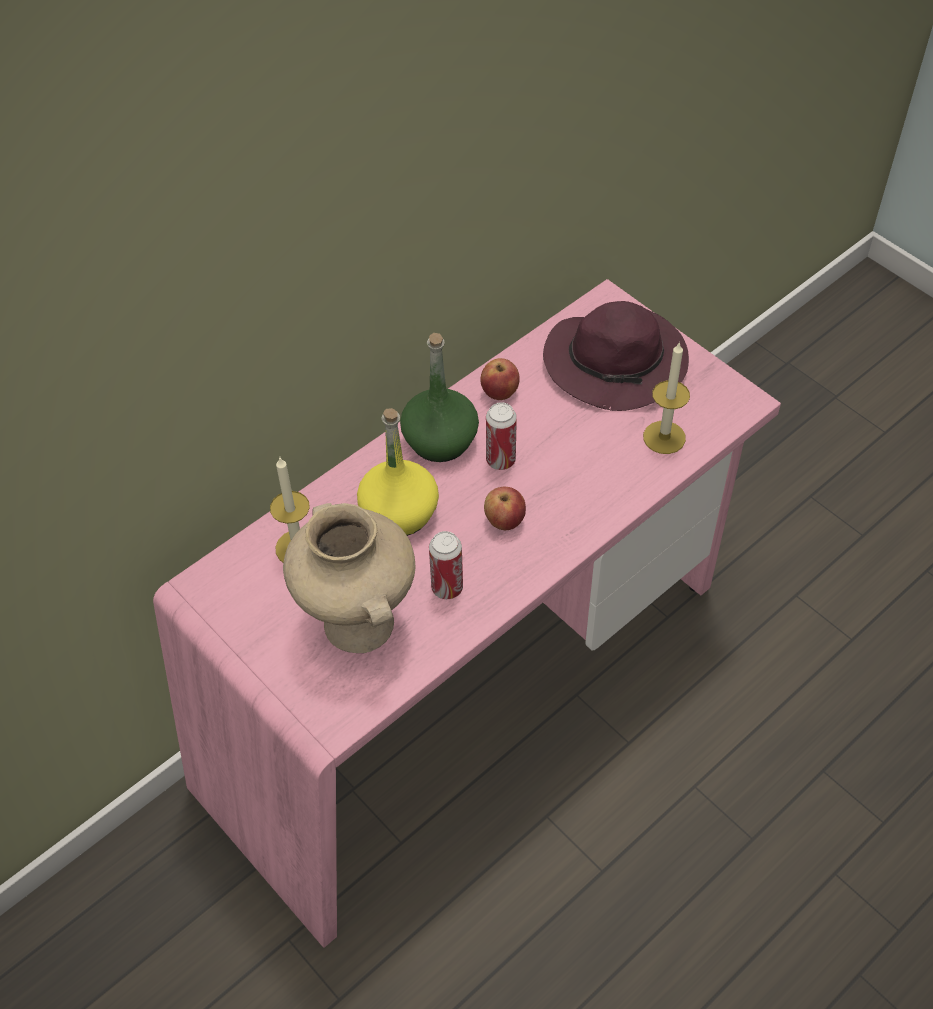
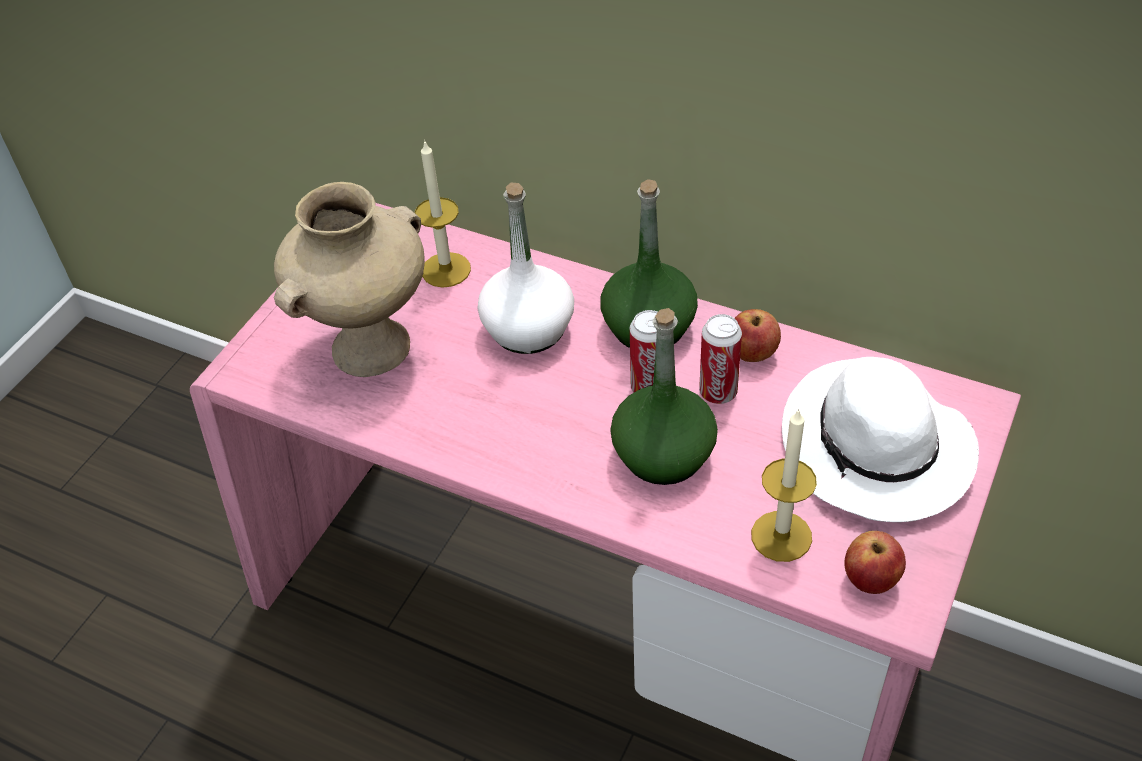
camera: 70 degrees right, 5 degrees down
yellow bottle [357,408,439,536] -> white bottle [478,183,574,354]
can [429,531,463,599] -> can moved to [699,314,742,404]
apple [484,487,526,530] -> apple moved to [844,531,906,594]
purple hat [543,301,689,411] -> white hat [782,357,979,522]
none -> green bottle [610,308,718,485]

